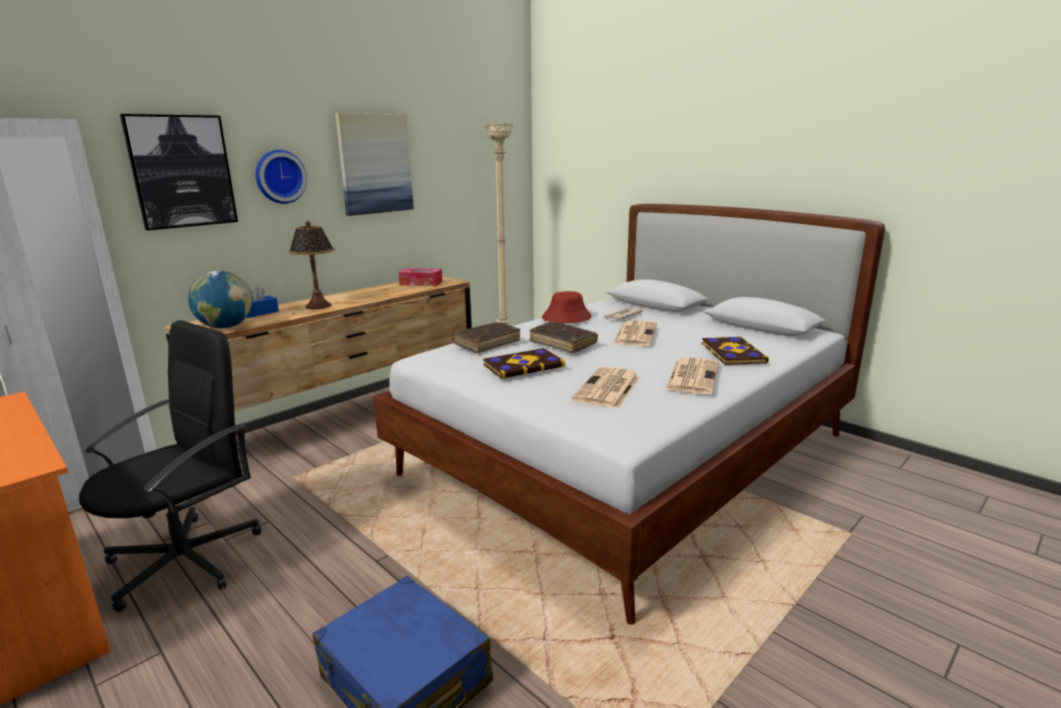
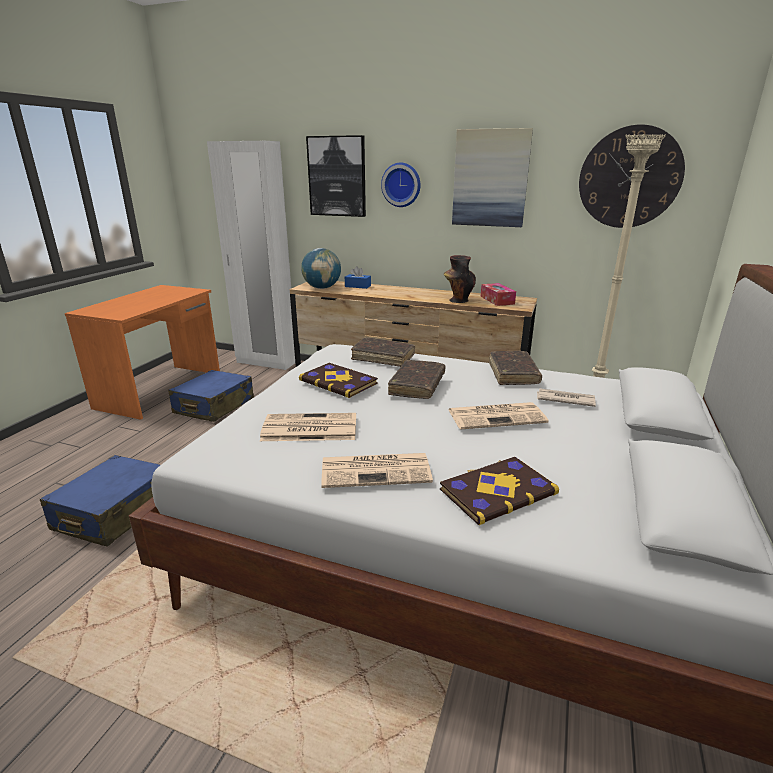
camera: 65 degrees right, 5 degrees up
black office chair [79,320,261,612] -> blue suitcase [168,370,254,422]
table lamp [288,221,335,309] -> none
red hat [542,291,592,323] -> brown book [489,351,542,385]
none -> vase [444,255,476,303]
none -> wall clock [579,124,685,228]

